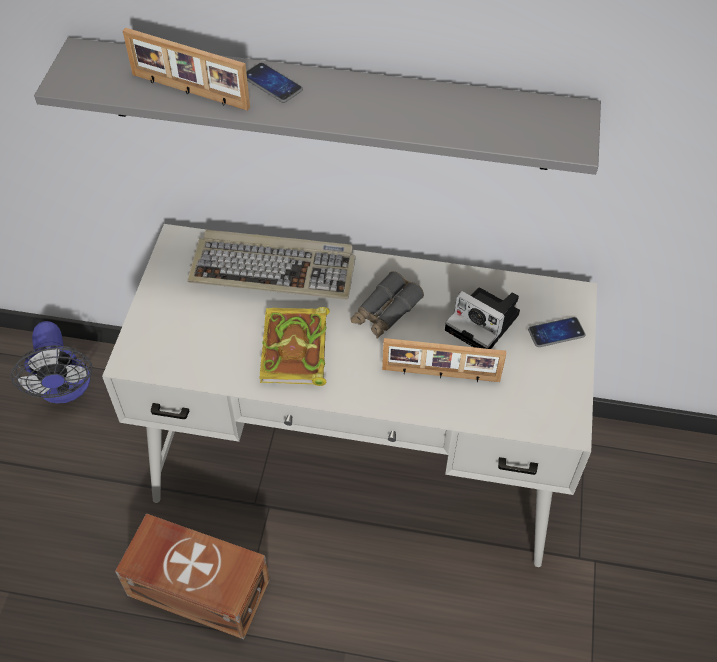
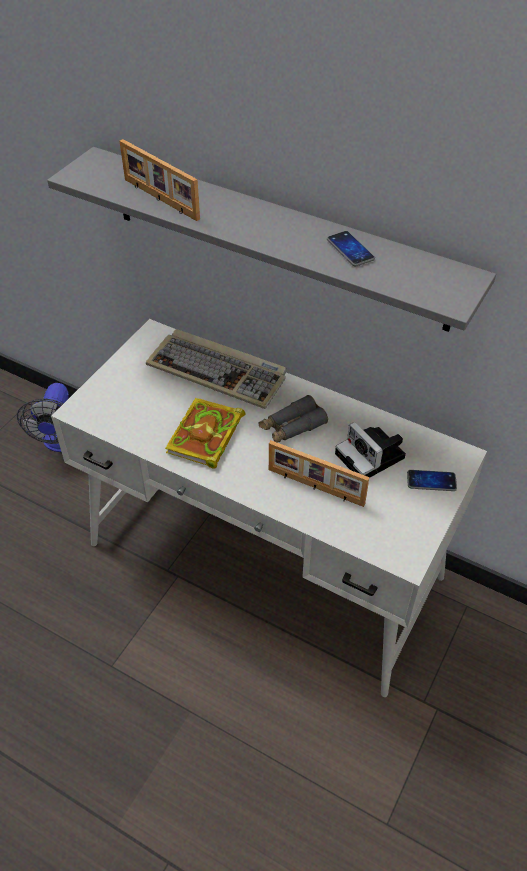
camera: 20 degrees right, 5 degrees down
brown storage box [115,513,270,639] -> none
phone [246,63,303,103] -> phone moved to [327,231,375,266]

